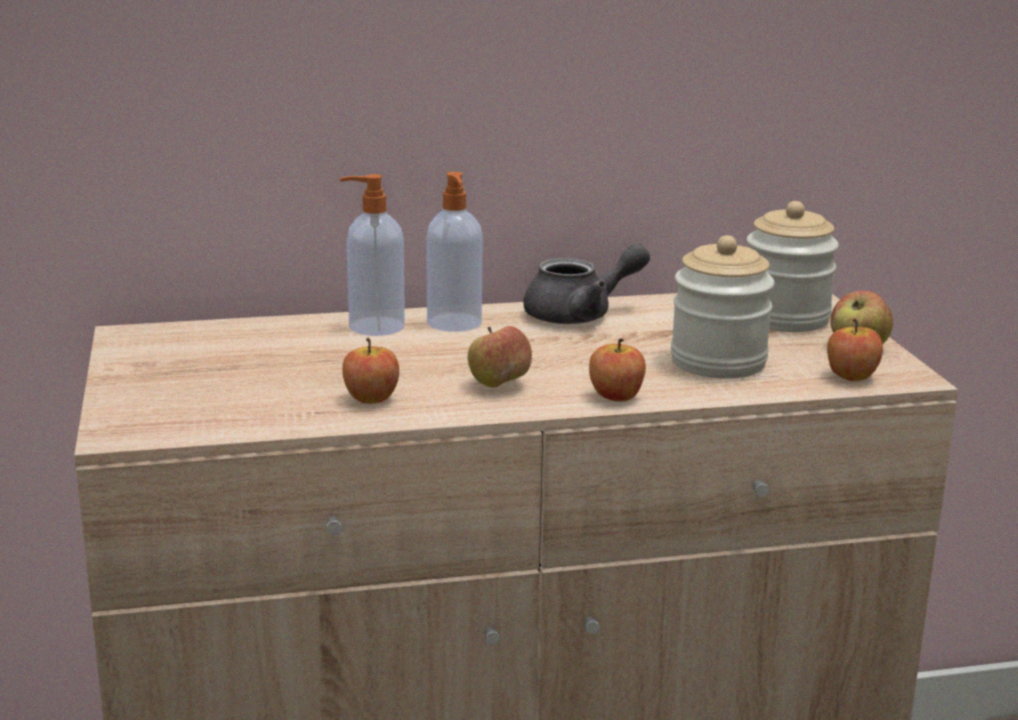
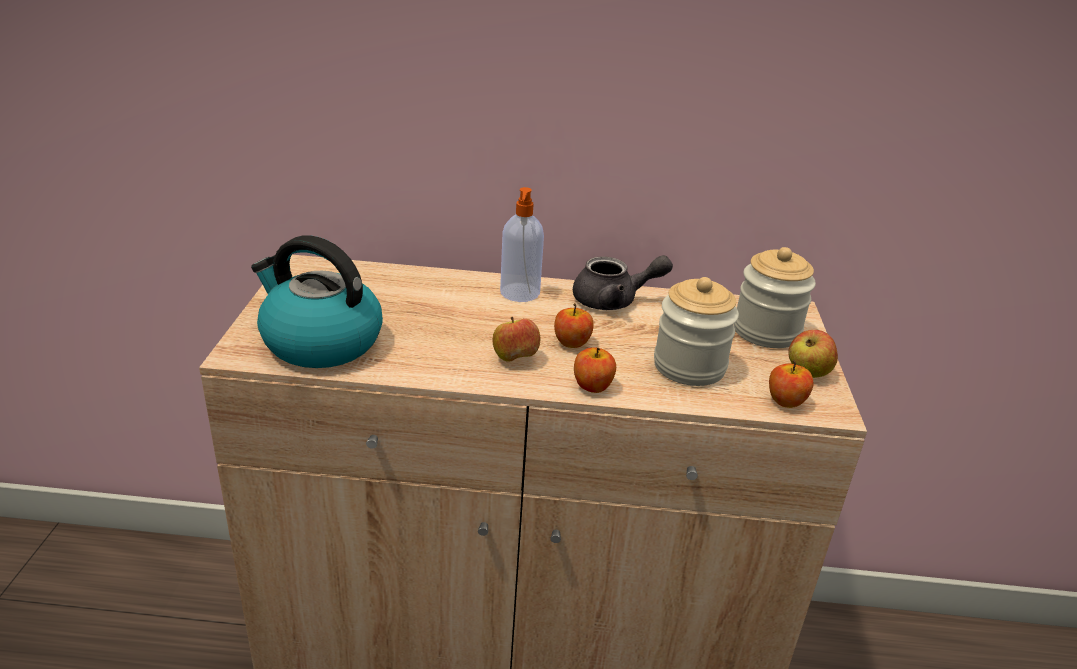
camera: 15 degrees right, 10 degrees up
soap dispenser [339,174,405,336] -> none
apple [342,338,399,404] -> apple moved to [554,303,594,348]
none -> kettle [251,235,383,368]

